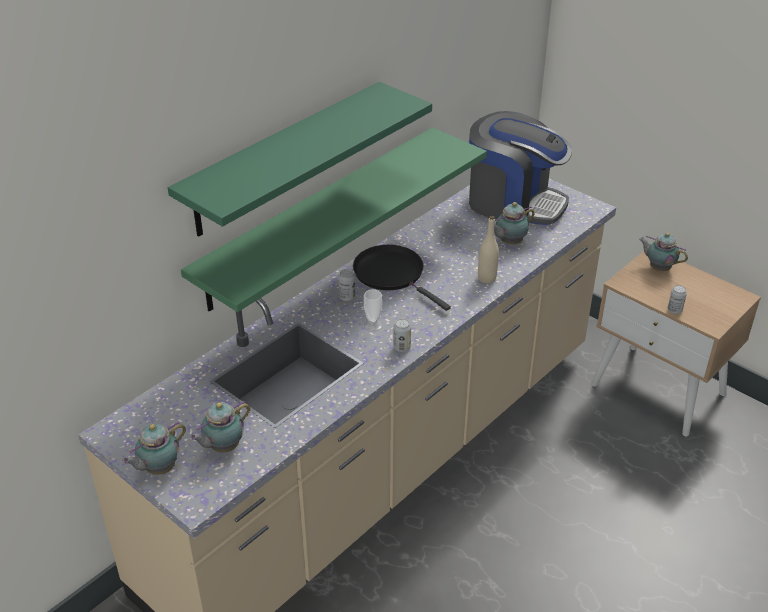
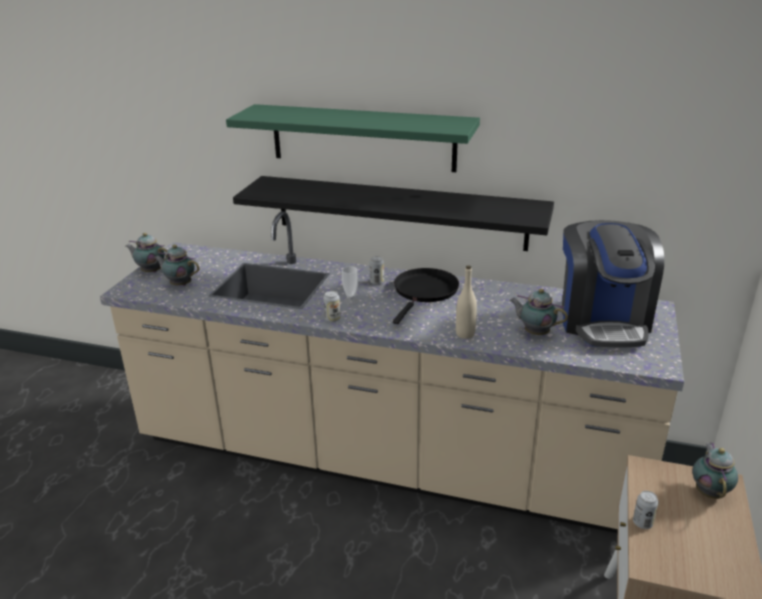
camera: 65 degrees right, 10 degrees down
green shelf [181,127,487,312] -> black shelf [233,176,554,251]

